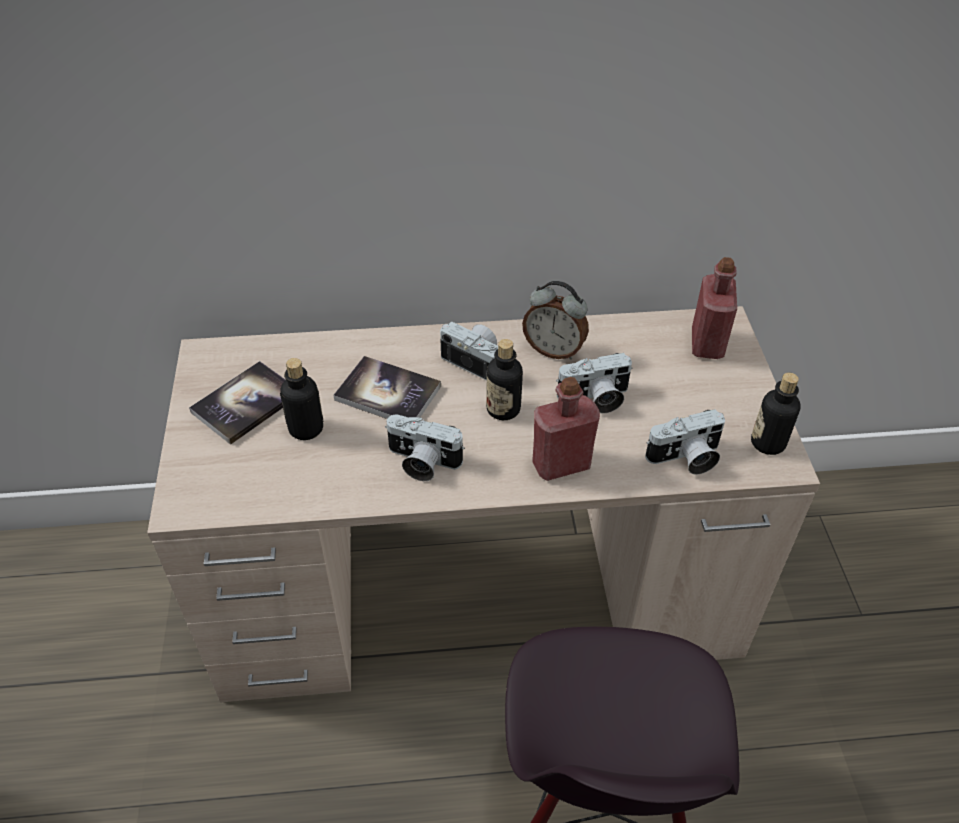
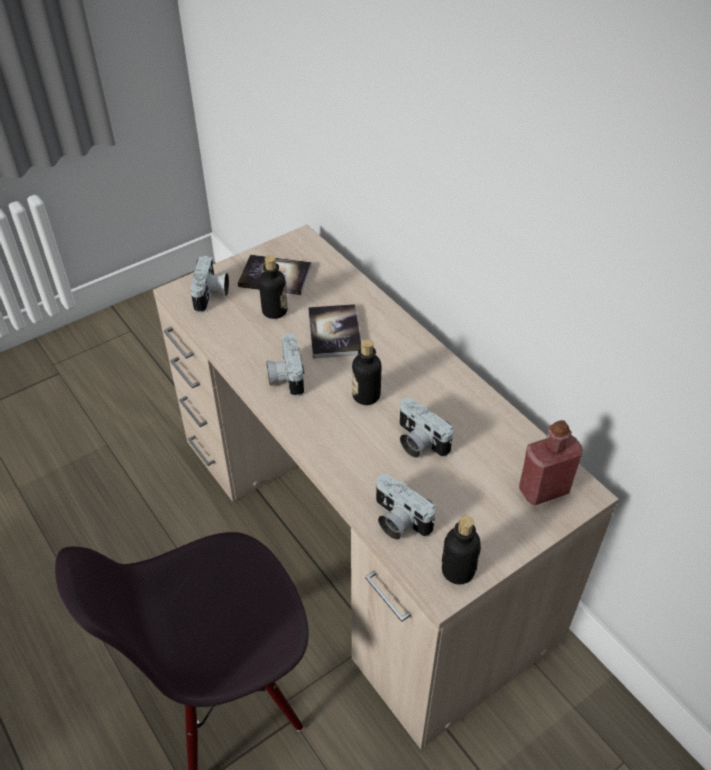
camera: 60 degrees right, 0 degrees up
camera [440,321,498,381] -> camera moved to [190,255,229,313]
alarm clock [522,281,589,360] -> none
red bottle [532,377,600,481] -> none

